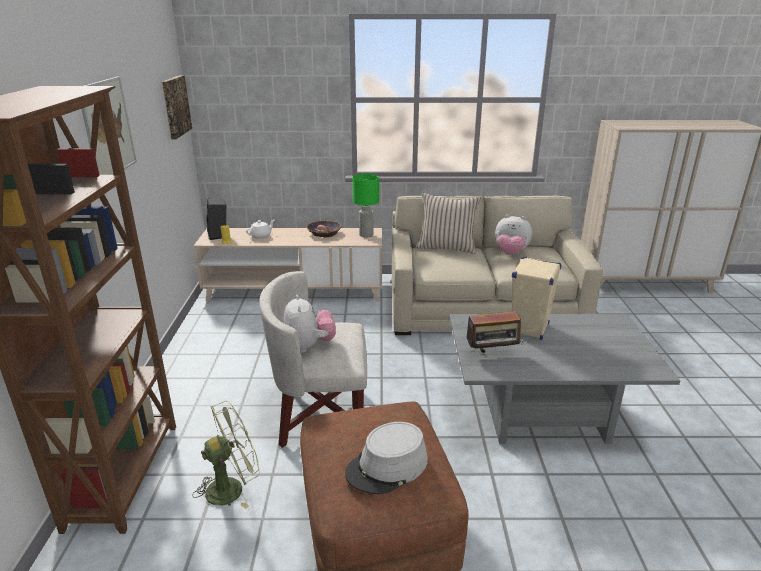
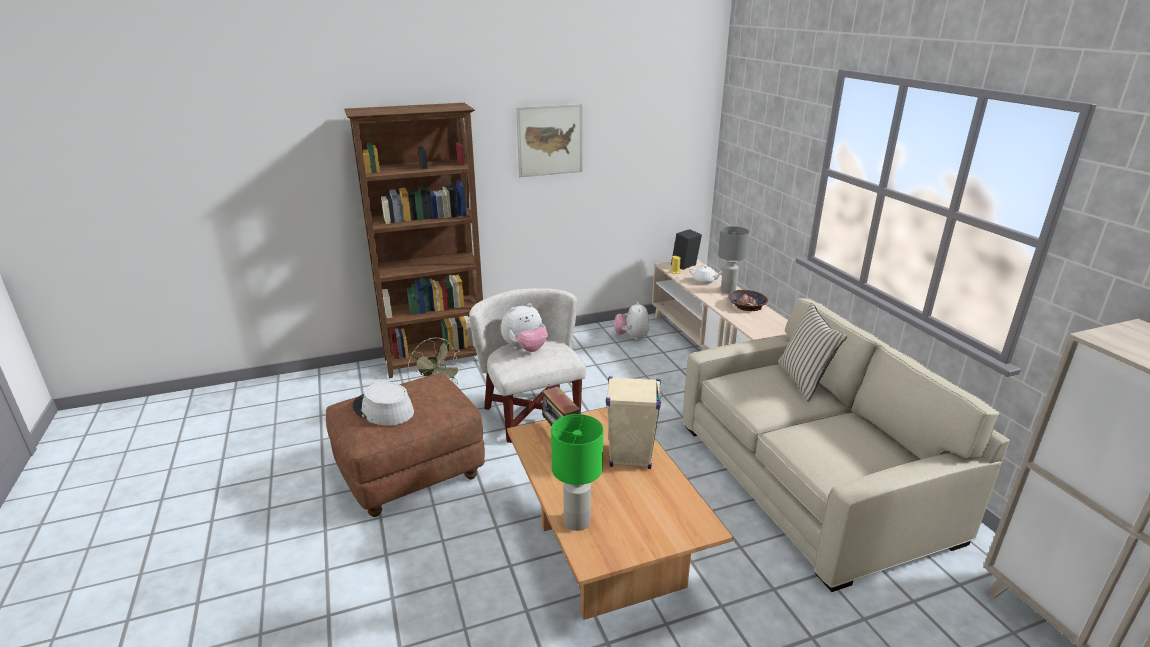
camera: 70 degrees right, 0 degrees up
picture [162,75,192,139] -> none
green table lamp [352,173,379,237] -> green table lamp moved to [551,414,603,531]
grey coffee table [450,314,680,444] -> brown coffee table [507,408,733,620]
plush toy [495,214,532,255] -> plush toy moved to [614,302,650,340]
none -> grey table lamp [718,226,750,294]

